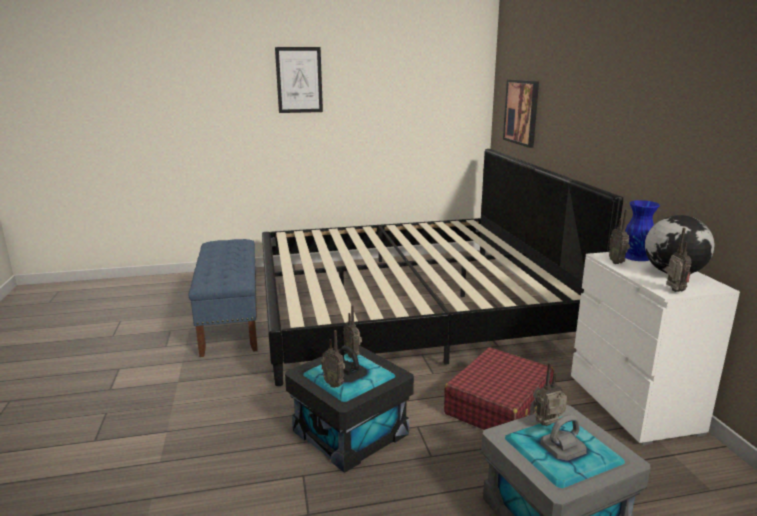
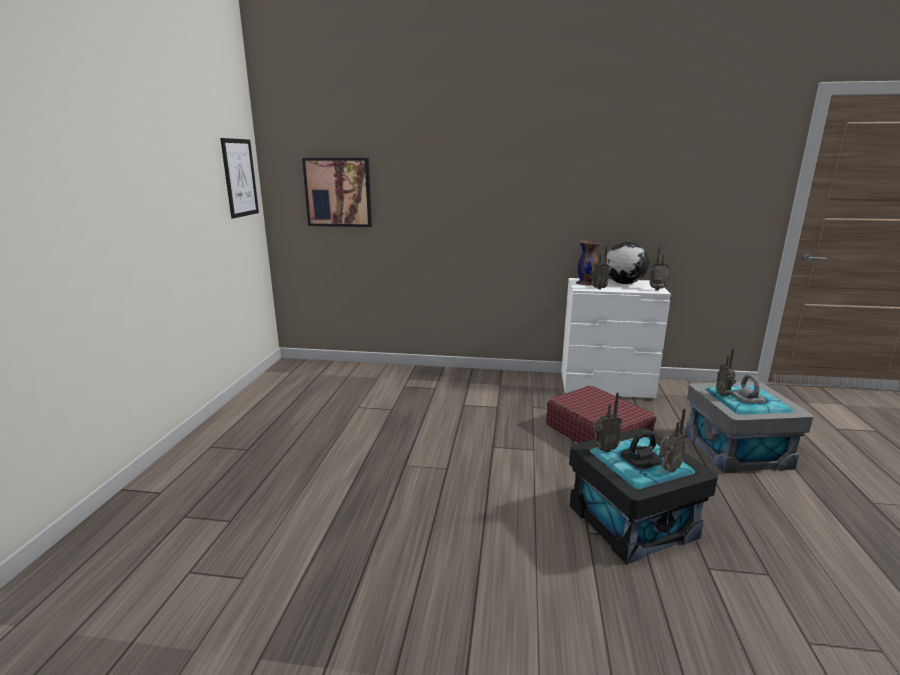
camera: 70 degrees left, 0 degrees up
blue bench [189,239,258,357] -> none
bed [262,149,623,386] -> none
picture [275,47,323,113] -> picture moved to [220,138,259,219]
blue vase [625,200,660,261] -> brown vase [576,240,600,285]

